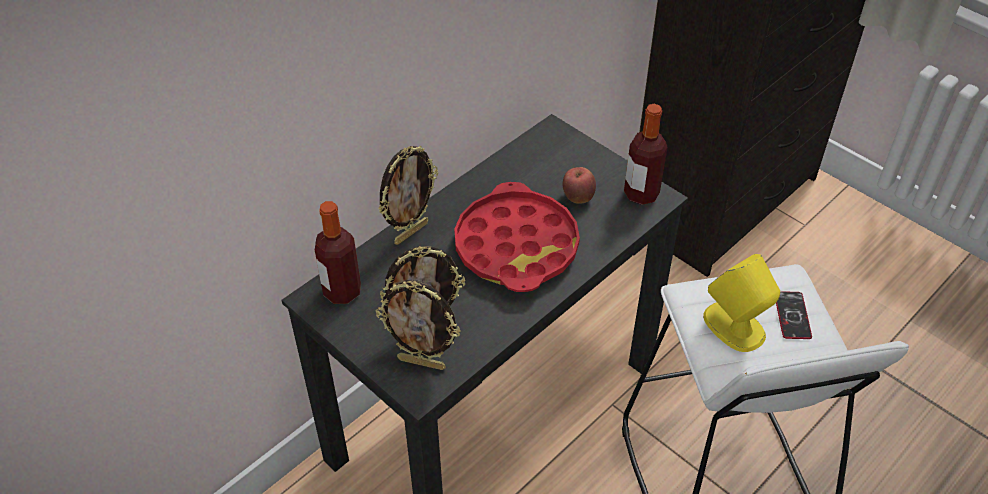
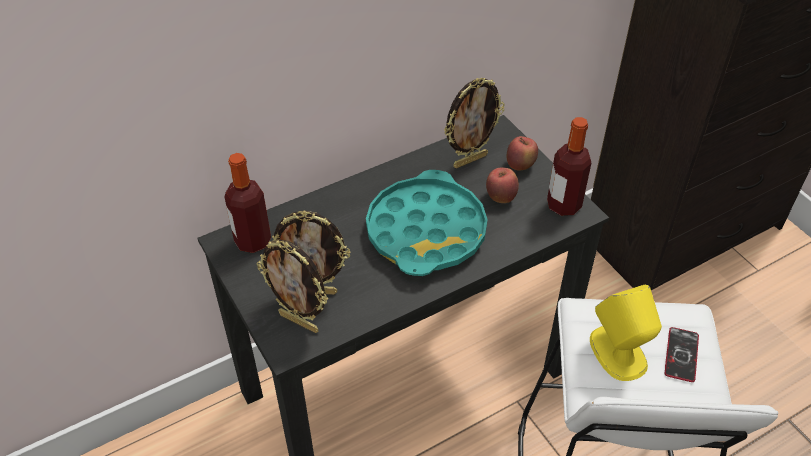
camera: 15 degrees right, 0 degrees up
picture frame [378,146,438,245] -> picture frame moved to [444,78,505,169]
red tray [454,182,580,292] -> turquoise tray [366,170,488,276]
none -> apple [507,136,538,171]

